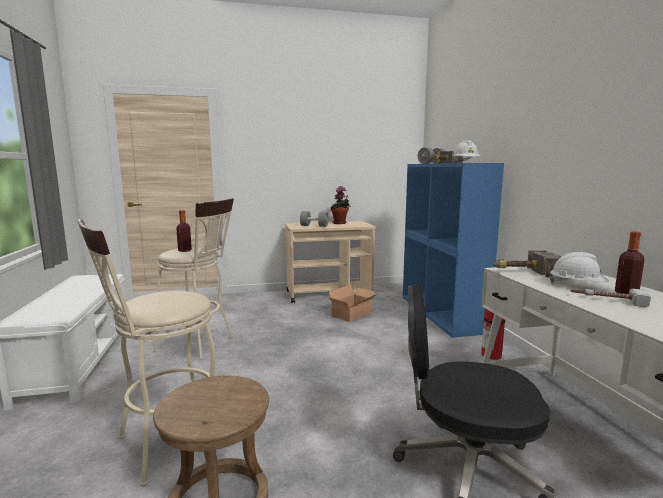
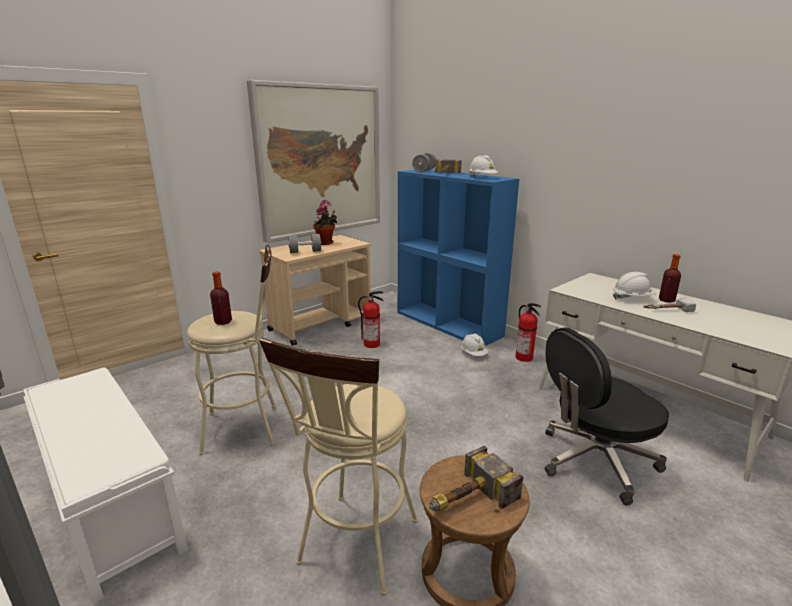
camera: 30 degrees left, 10 degrees up
cardboard box [328,285,379,322] -> fire extinguisher [358,291,384,348]
hammer [493,250,561,277] -> hammer moved to [429,445,523,512]
none -> picture [247,80,380,243]
none -> white hard hat [461,334,488,356]

